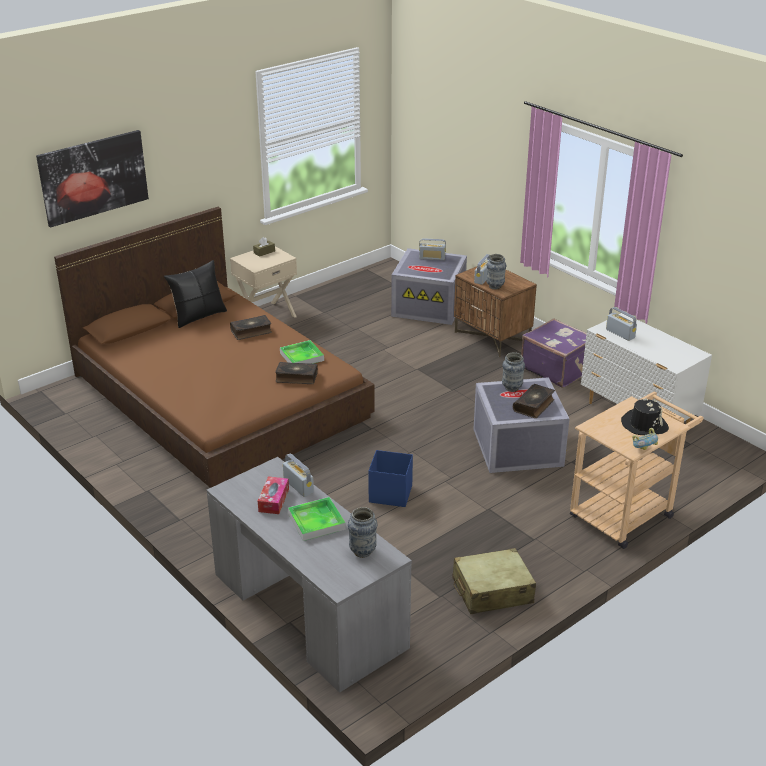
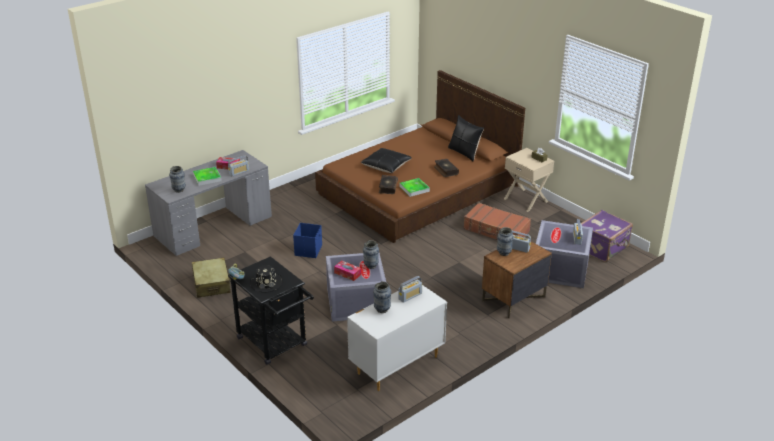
camera: 90 degrees right, 0 degrees up
picture [36,130,149,228] -> none
book [513,384,555,418] -> tissue box [334,261,361,281]
purple suitcase [521,318,587,388] -> purple suitcase moved to [581,210,633,262]
beige cart [570,392,703,549] -> black cart [228,256,314,365]
none -> black pillow [361,148,412,173]
none -> vase [373,281,391,313]
none -> brown suitcase [463,202,531,240]

